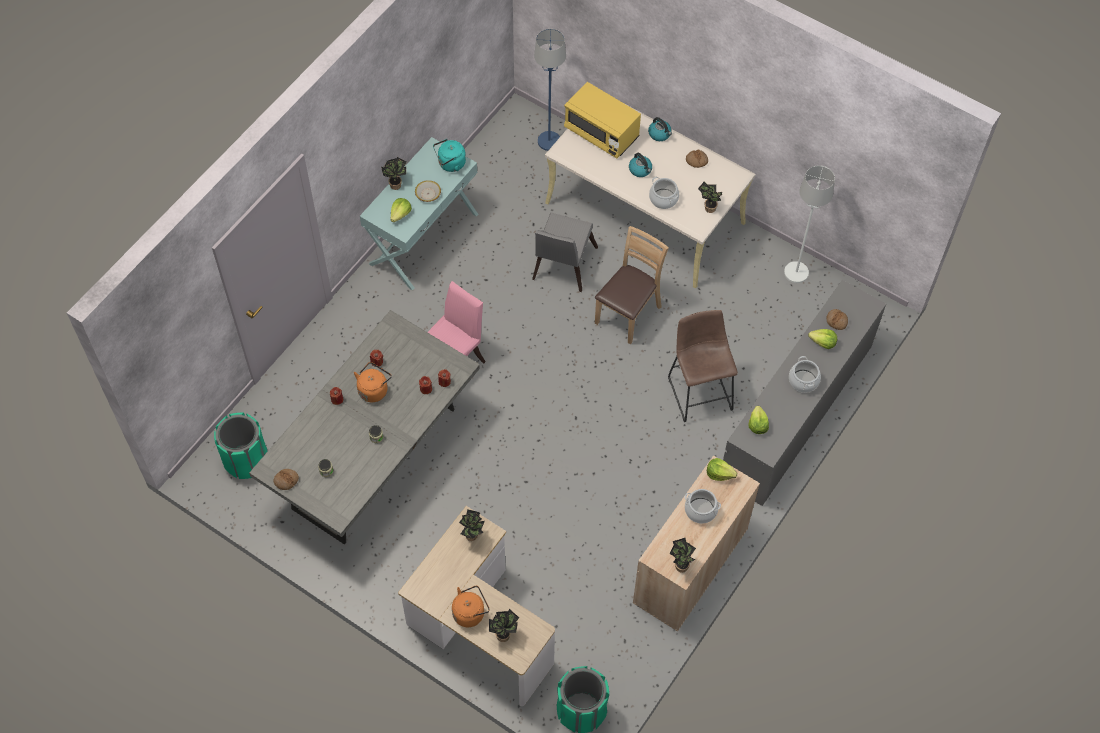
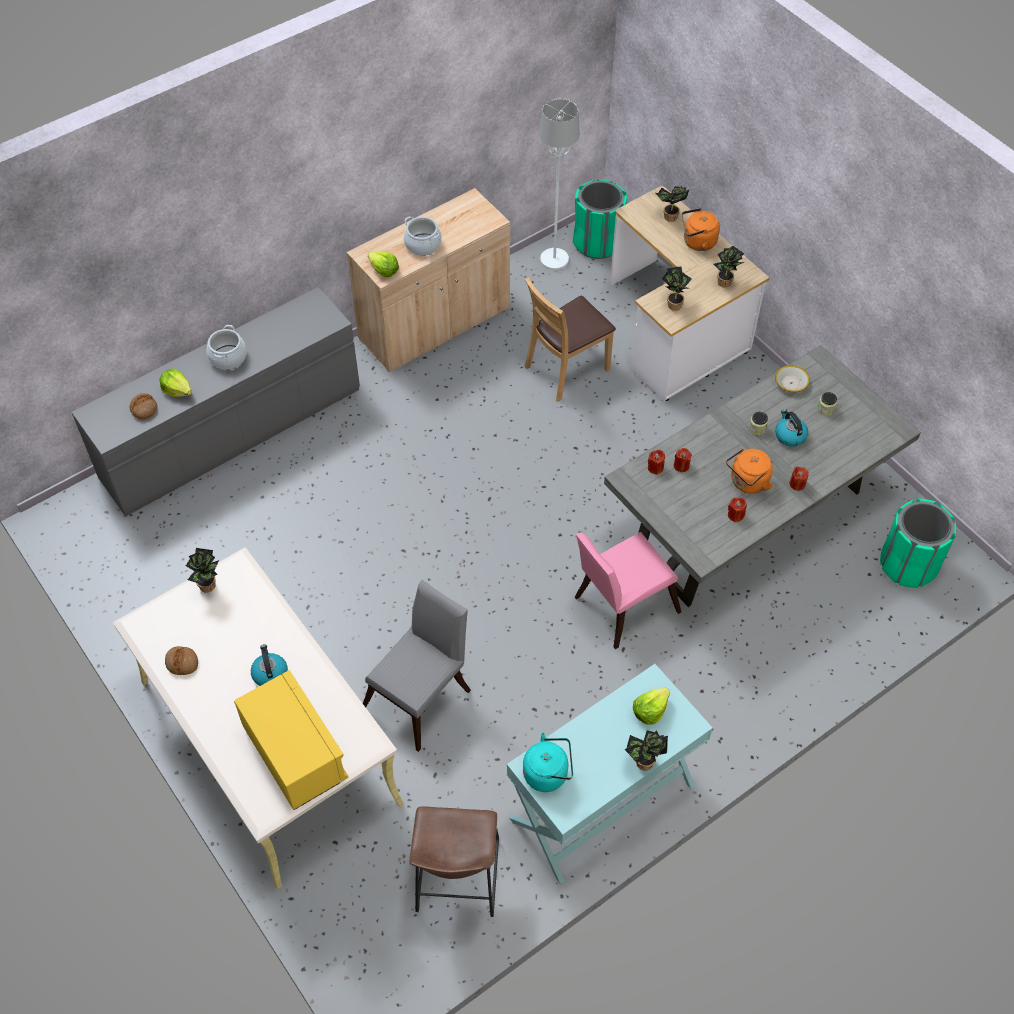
camera: 160 degrees left, 5 degrees down
bread [274,469,299,490] -> none
bowl [415,180,441,202] -> bowl moved to [775,365,810,393]
blue floor lamp [534,29,566,151] -> none
brown chair [595,226,669,344] -> brown chair moved to [525,277,616,402]
kettle [648,117,672,141] -> kettle moved to [775,409,808,447]
cooking pot [649,177,679,209] -> none
brown stool [668,310,738,422] -> brown stool moved to [409,806,499,917]
potted plant [669,538,696,573] -> potted plant moved to [713,246,744,287]
lettuce [748,406,769,434] -> none
white floor lamp [784,165,835,283] -> white floor lamp moved to [539,98,580,270]

